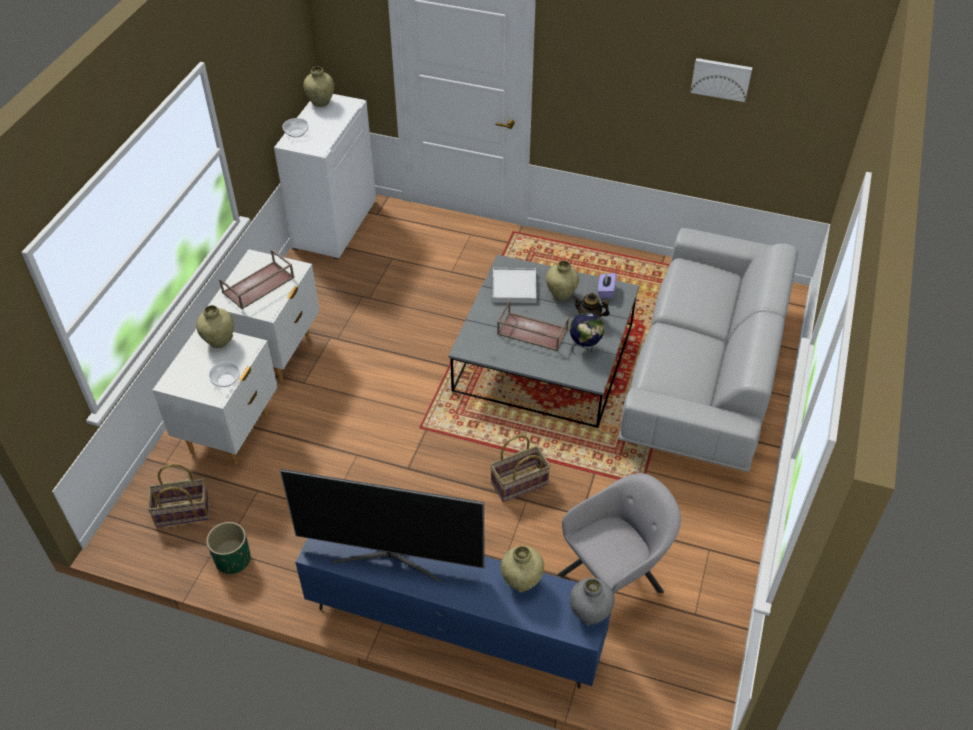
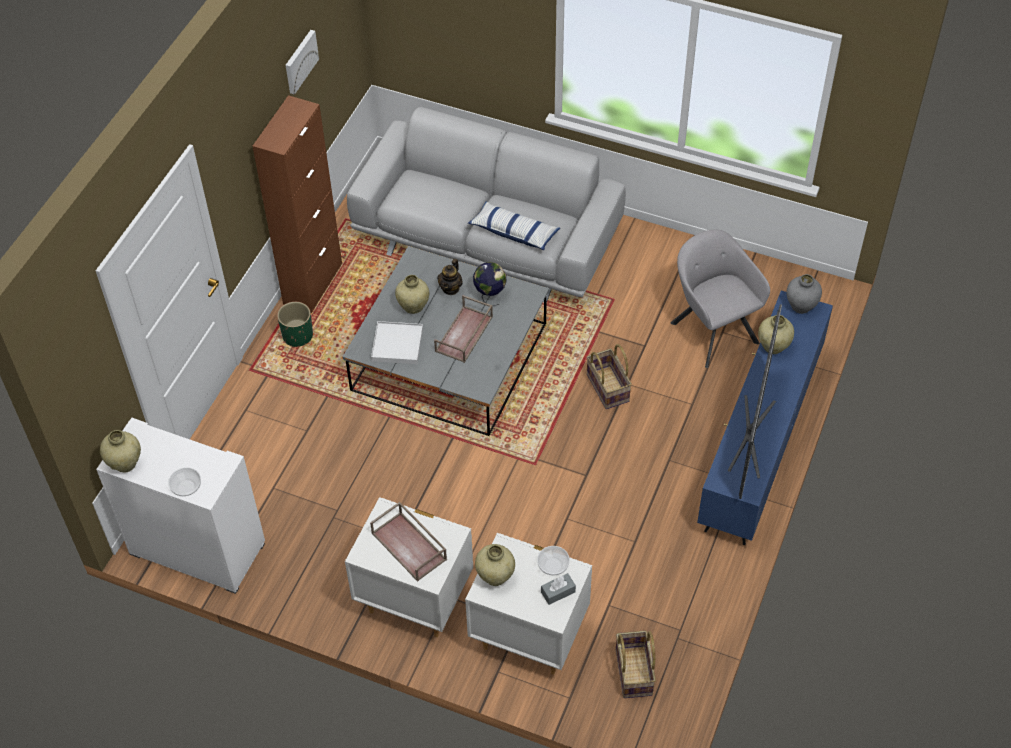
camera: 85 degrees left, 5 degrees up
green planter [206,522,251,575] -> green planter moved to [277,302,313,347]
purple tissue box [598,273,617,299] -> none
none -> brown cabinet [252,95,342,313]
none -> pillow [468,202,560,250]
none -> grey tissue box [541,573,576,605]

